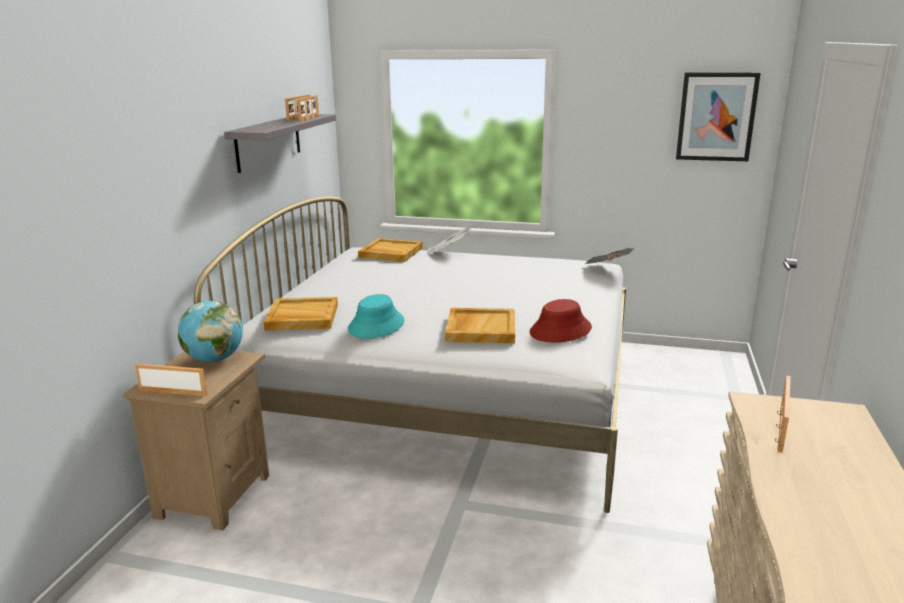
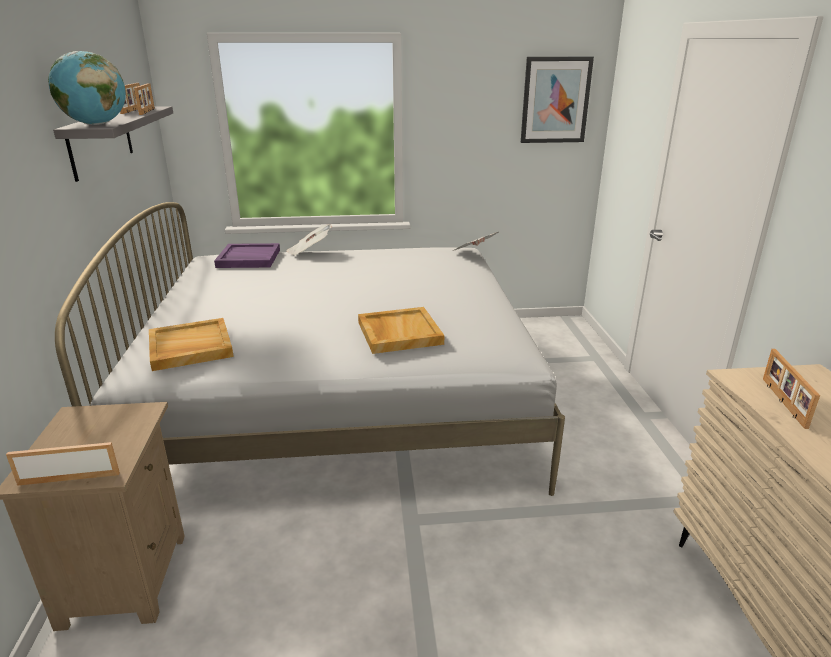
camera: 20 degrees left, 5 degrees up
globe [178,301,243,362] -> globe moved to [48,51,126,125]
turquoise hat [348,294,405,339] -> none
beige tray [358,238,423,262] -> purple tray [214,243,280,268]
red hat [530,299,592,342] -> none

